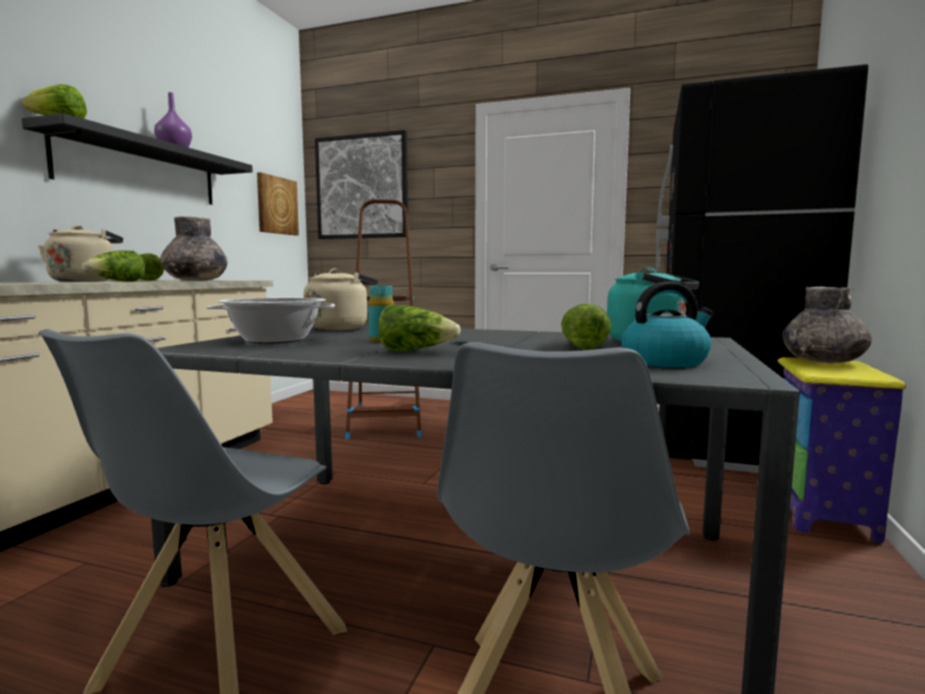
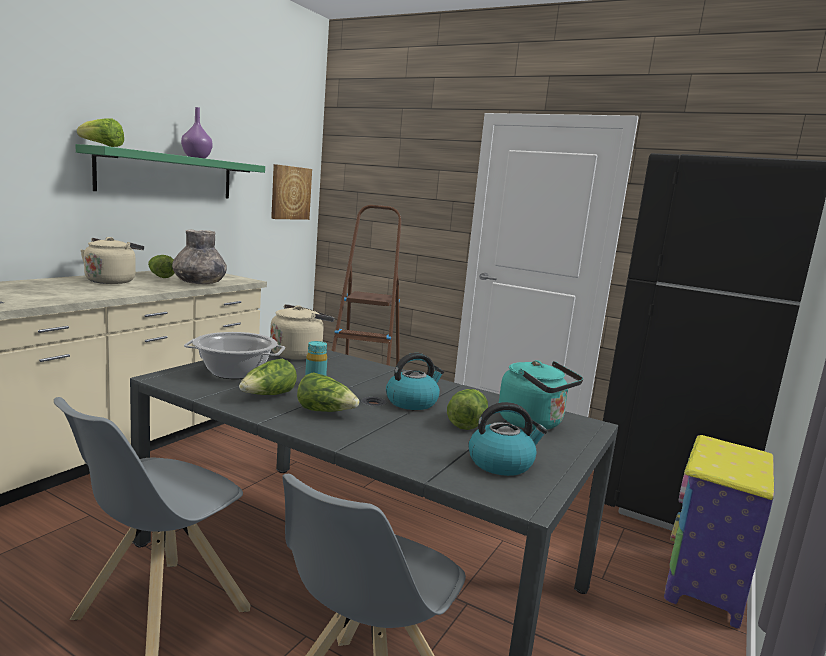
camera: 10 degrees right, 5 degrees up
black shelf [22,113,253,205] -> green shelf [75,144,265,199]
lettuce [82,250,145,282] -> lettuce moved to [239,359,297,395]
picture [315,130,408,239] -> none
grey vase [782,287,872,363] -> none
none -> kettle [386,353,444,410]

